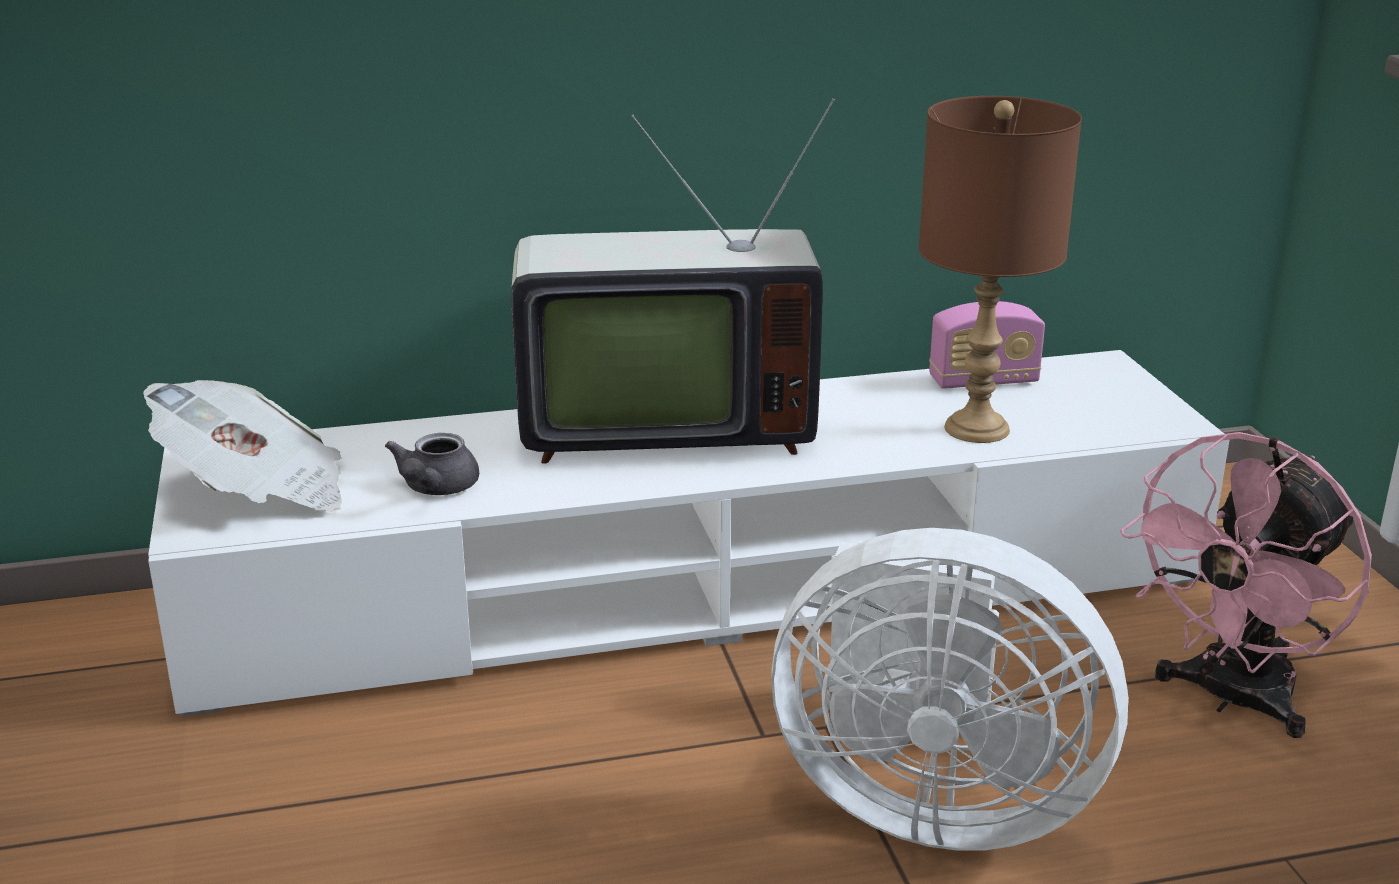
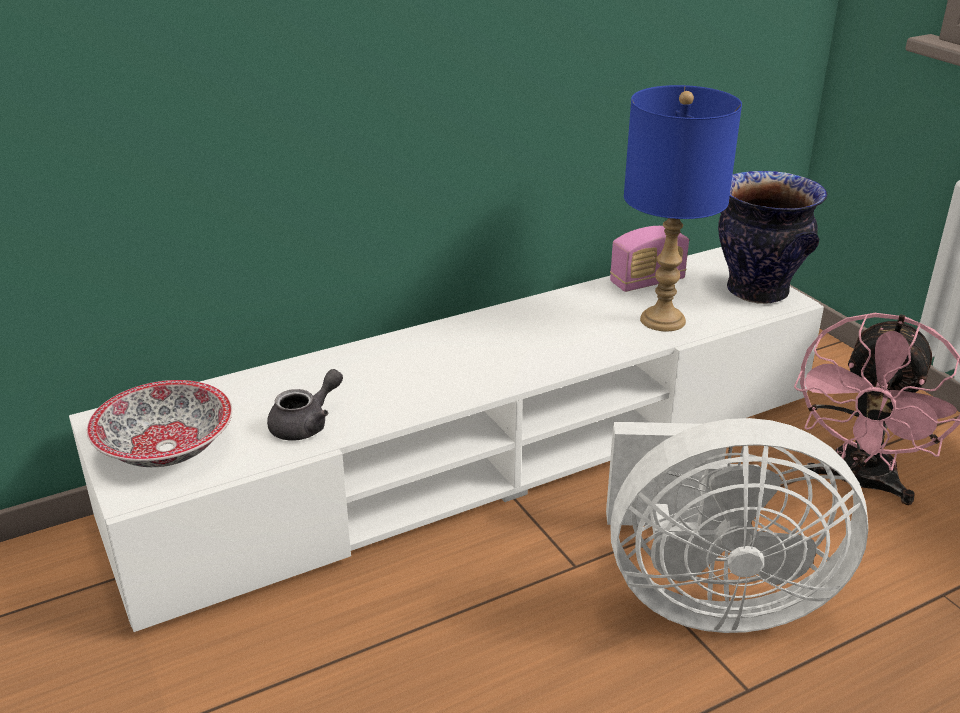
camera: 15 degrees left, 5 degrees up
newspaper [143,380,342,511] -> bowl [87,380,232,467]
grey teapot [385,433,479,495] -> grey teapot turned 135 degrees counterclockwise [267,369,343,441]
television [512,98,835,464] -> none
brown table lamp [919,96,1082,443] -> blue table lamp [624,85,742,331]
none -> vase [718,171,828,304]

